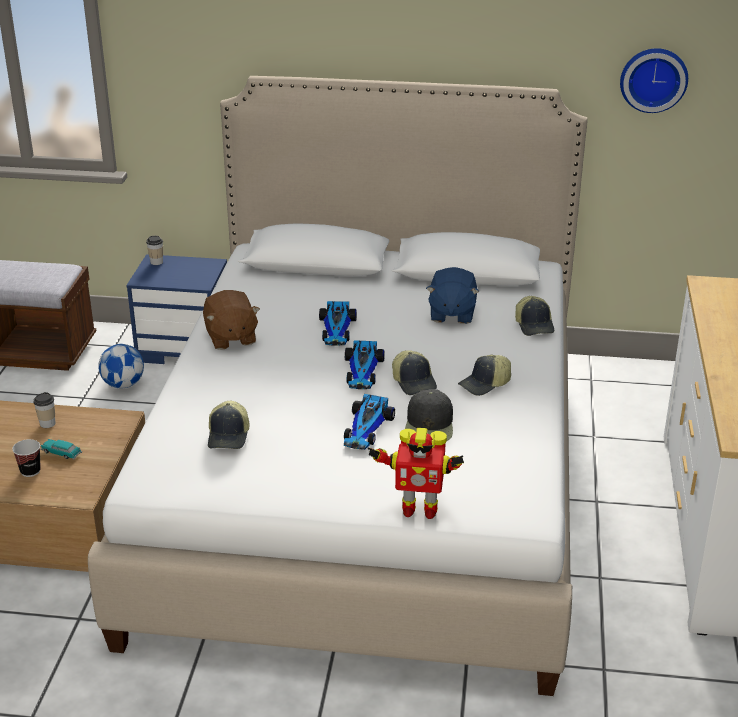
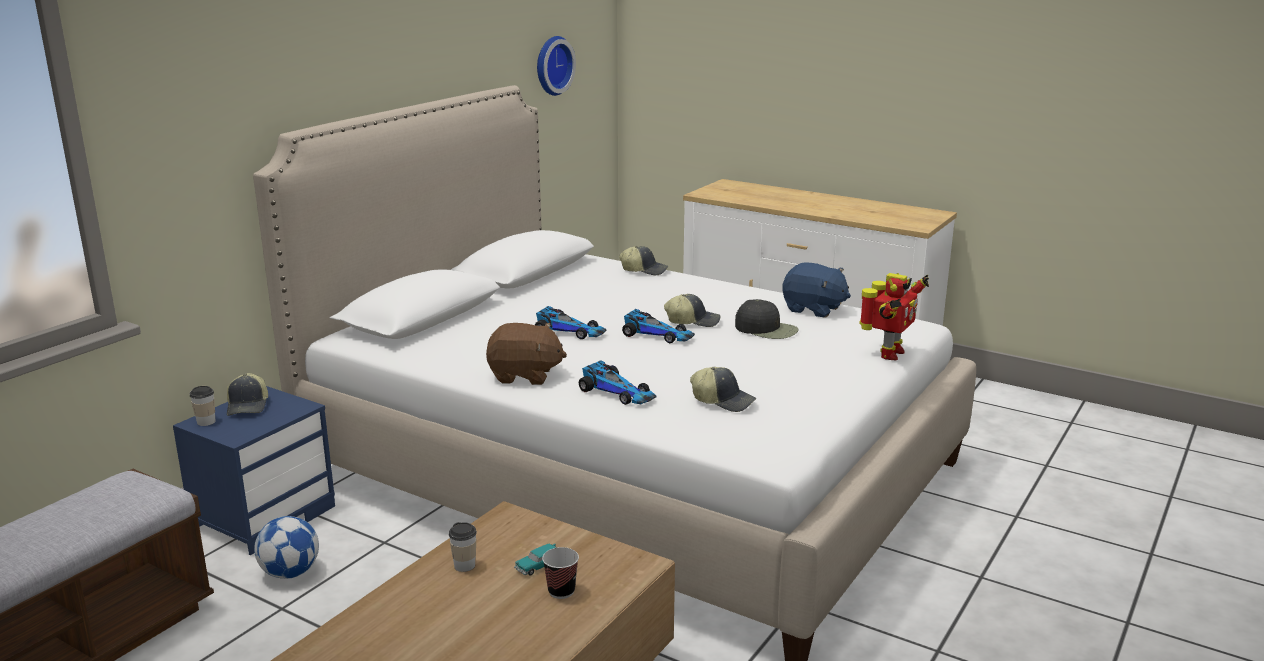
camera: 65 degrees left, 10 degrees down
toy car [344,394,395,450] -> toy car moved to [579,360,657,405]
blue plush toy [426,267,479,324] -> blue plush toy moved to [782,263,851,318]
cap [458,355,511,396] -> cap moved to [227,373,268,416]

